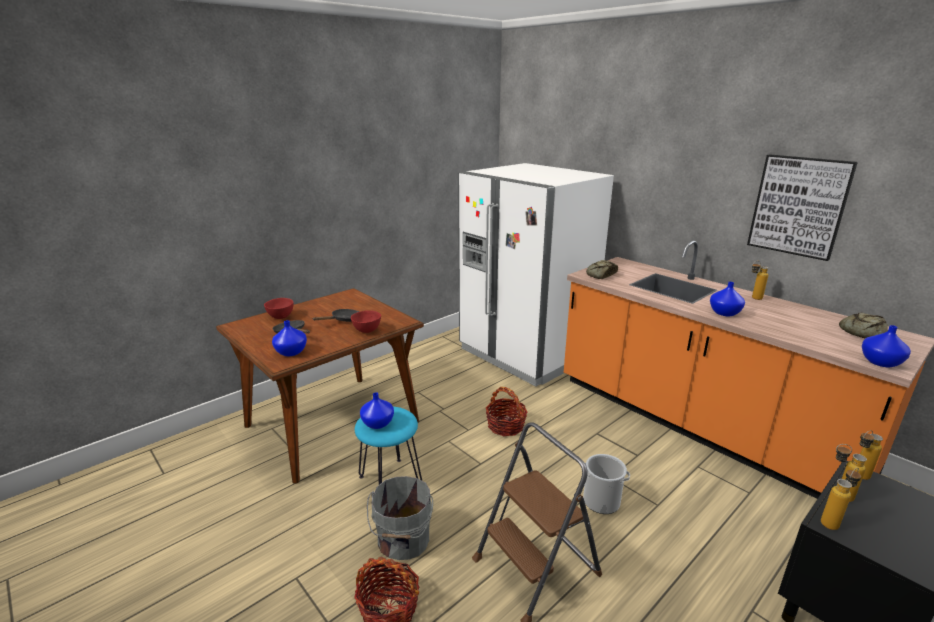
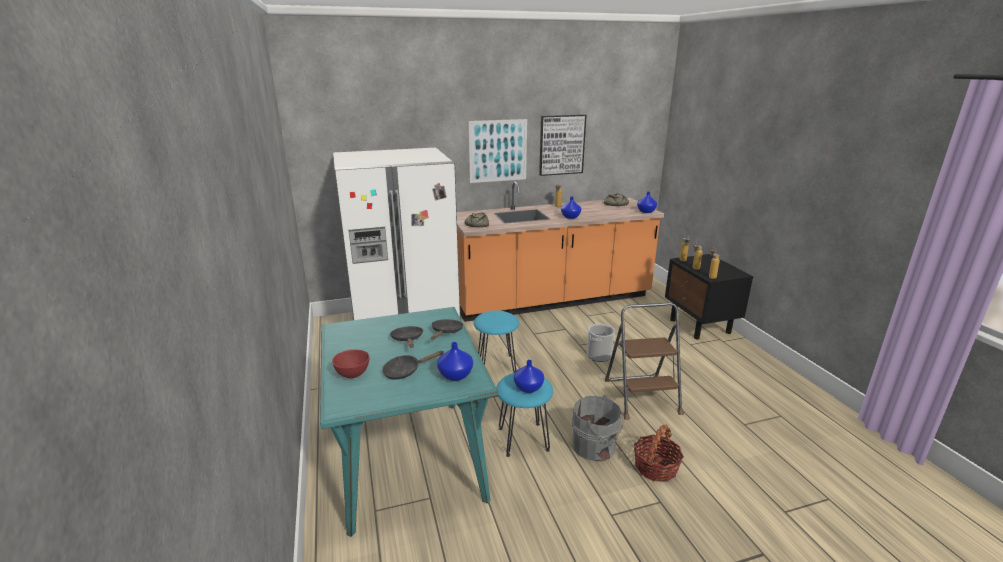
camera: 65 degrees left, 0 degrees up
brown dining table [216,288,424,483] -> turquoise dining table [320,307,498,537]
red bowl [351,310,381,333] -> black frying pan [431,319,463,340]
basket [486,387,528,436] -> turquoise stool [474,310,519,373]
none -> picture [468,119,527,183]

